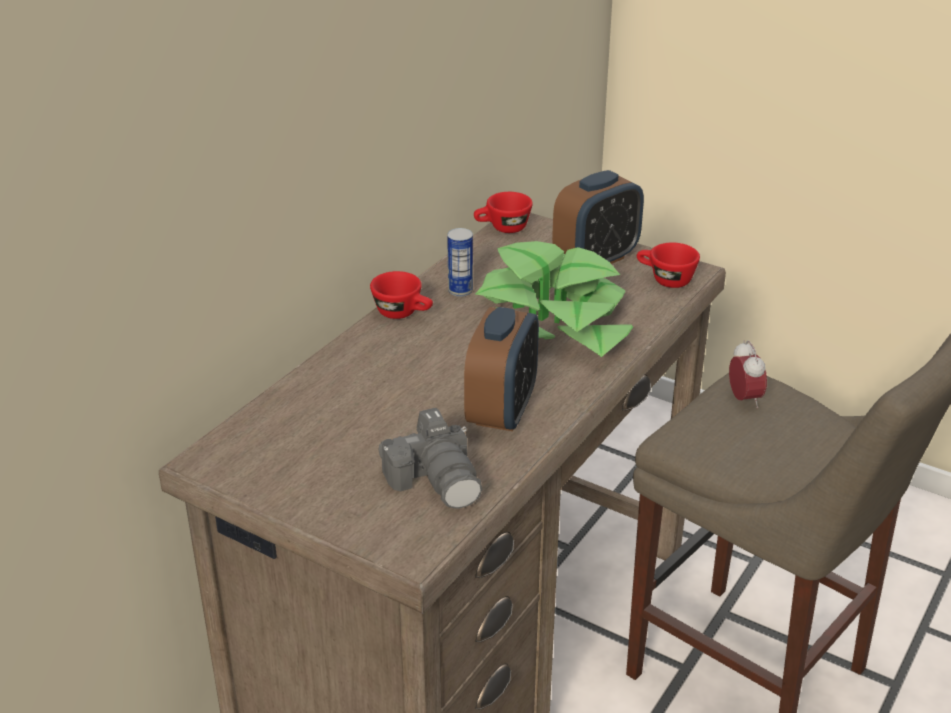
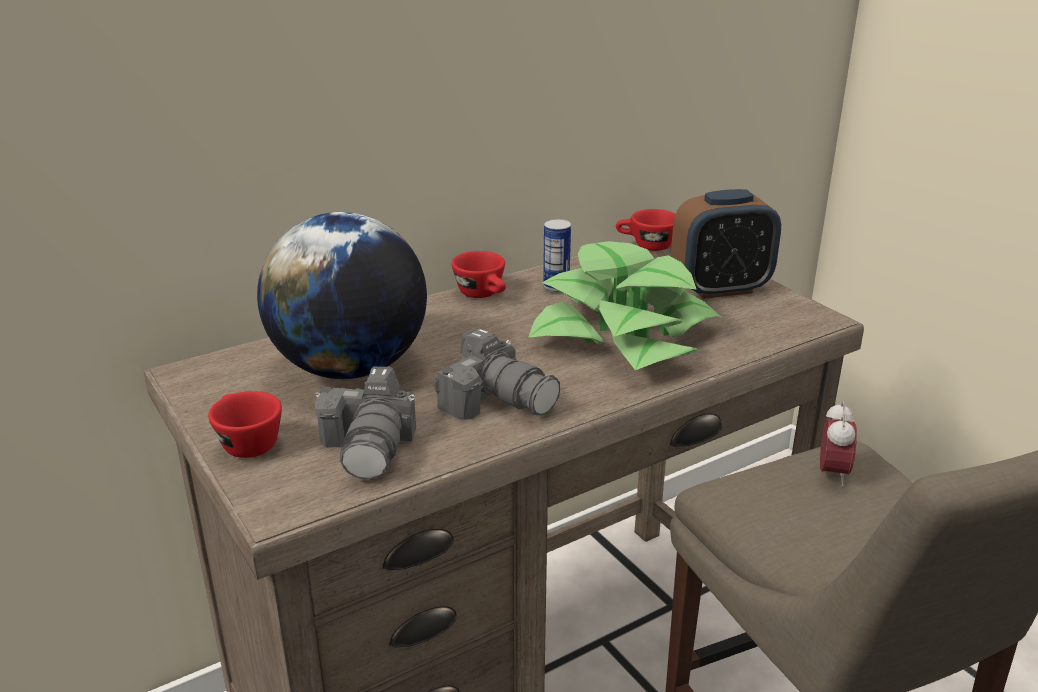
camera: 25 degrees right, 5 degrees down
alarm clock [464,307,539,431] -> camera [433,329,560,420]
red cup [637,242,700,288] -> red cup moved to [208,391,282,458]
none -> globe [257,212,427,379]

